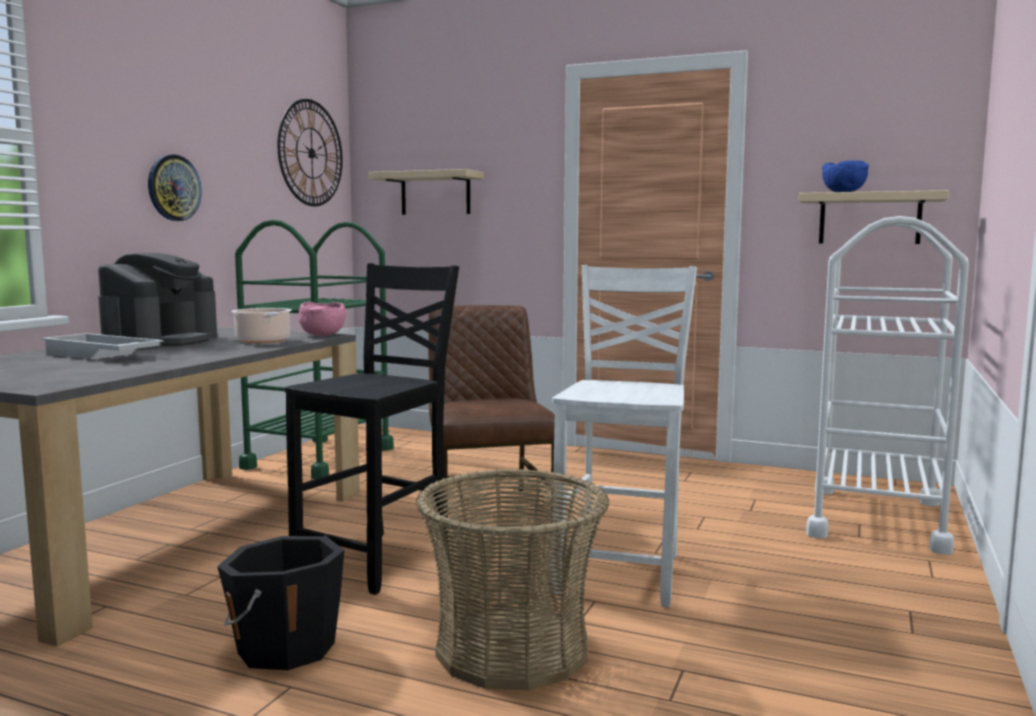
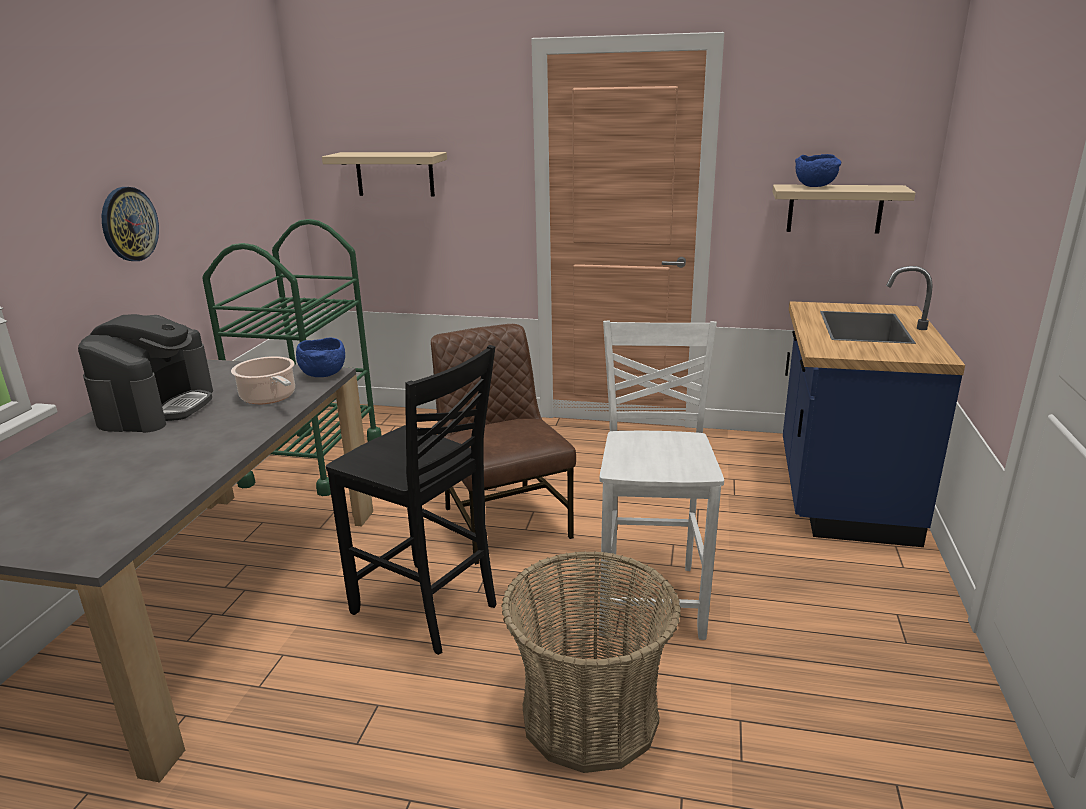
camera: 10 degrees left, 15 degrees up
white tray [41,333,163,360] -> none
black bucket [217,536,344,670] -> none
wall clock [277,99,343,206] -> none
black chair [285,263,459,595] -> black chair turned 105 degrees clockwise [326,345,496,655]
pink bowl [299,302,346,336] -> blue bowl [296,338,345,377]
white cart [806,216,969,555] -> blue counter [783,266,965,547]

